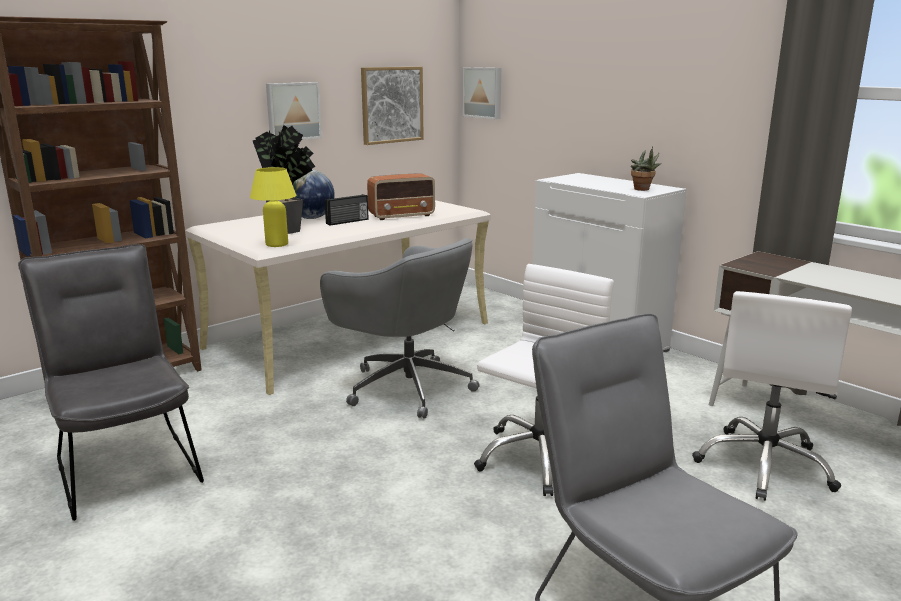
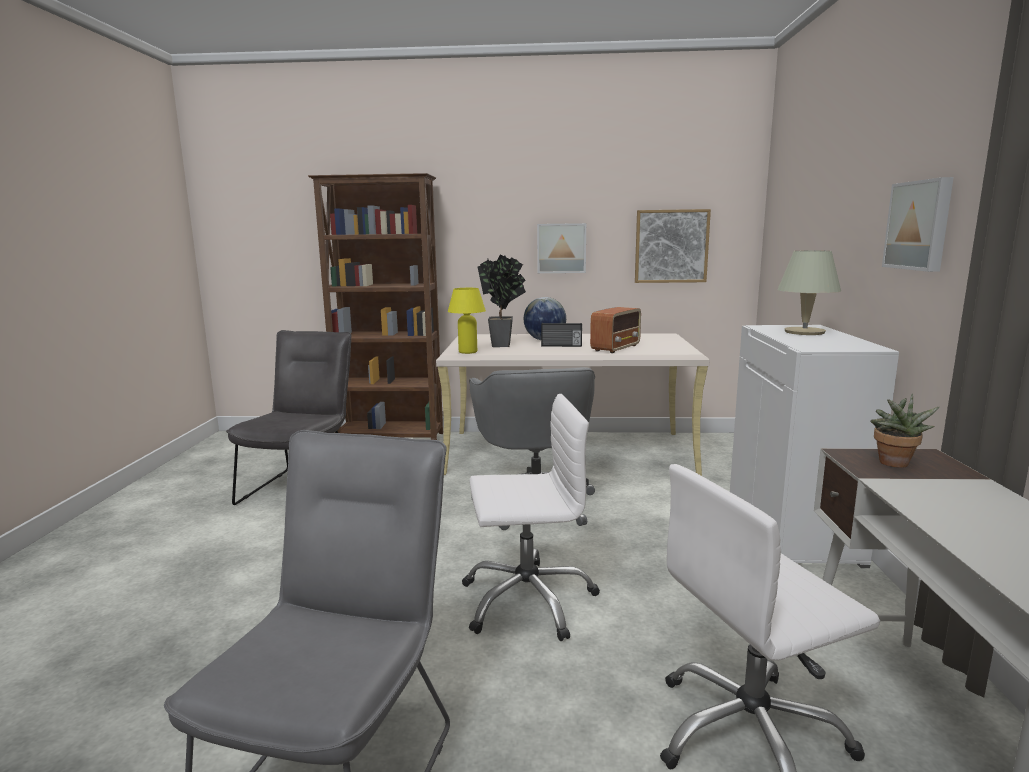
camera: 45 degrees right, 5 degrees down
radio [367,173,435,220] -> radio turned 75 degrees counterclockwise [590,307,641,353]
picture [463,67,501,119] -> picture moved to [882,177,954,272]
potted plant [631,146,662,191] -> potted plant moved to [870,394,939,468]
none -> beige table lamp [777,250,841,335]

